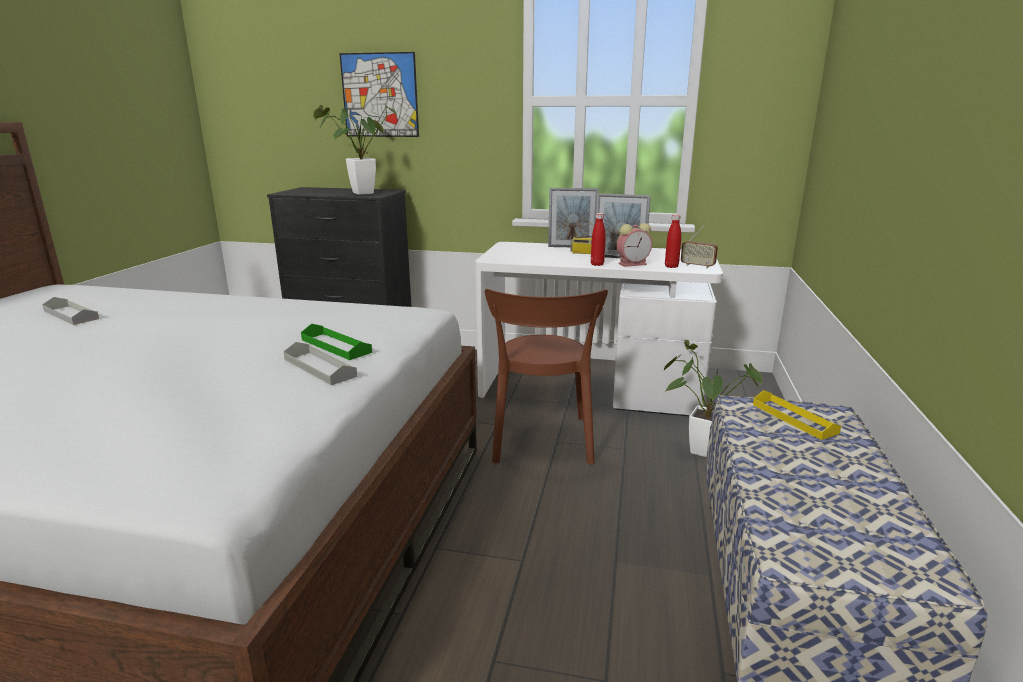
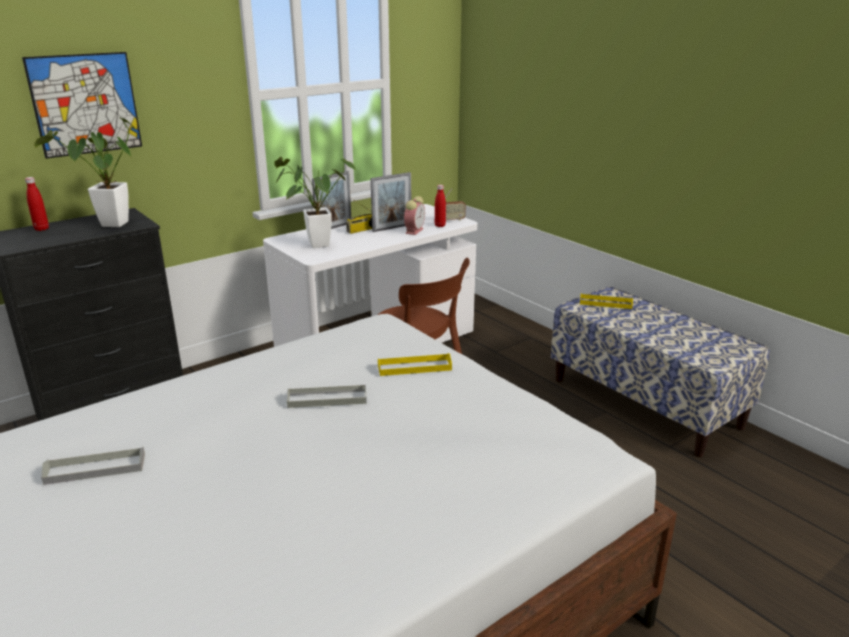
camera: 50 degrees left, 5 degrees up
grey tray [284,342,357,385] -> grey tray moved to [287,384,367,408]
green tray [301,324,372,360] -> yellow tray [378,353,452,376]
red bottle [591,213,606,266] -> red bottle moved to [25,177,49,231]
potted plant [664,340,762,457] -> potted plant moved to [274,157,356,248]

